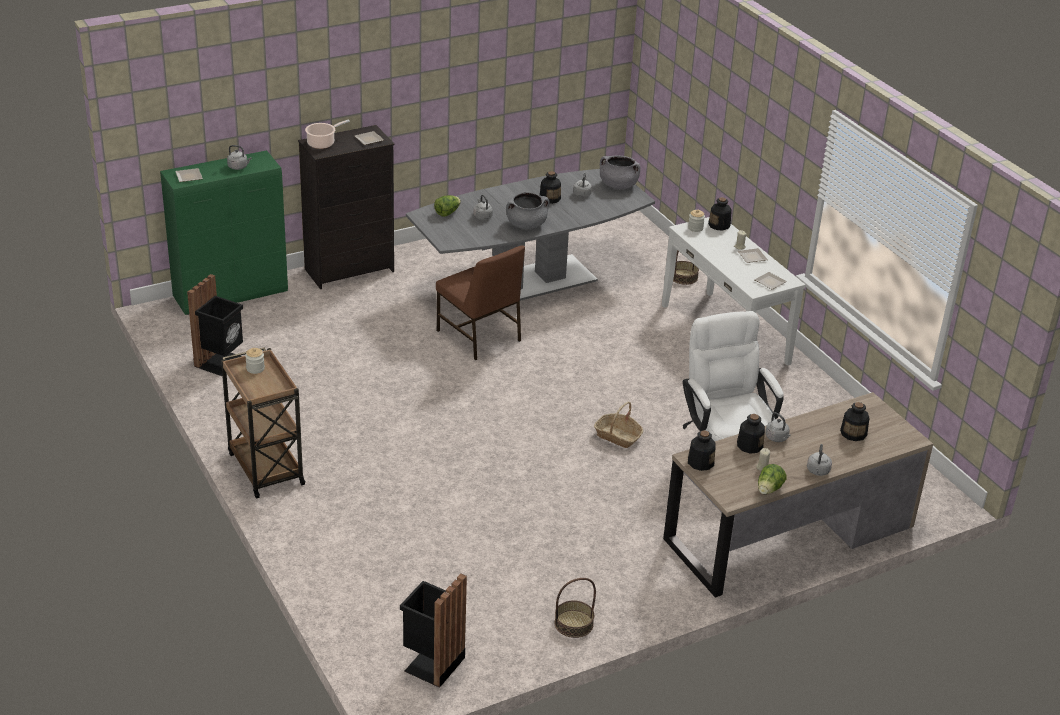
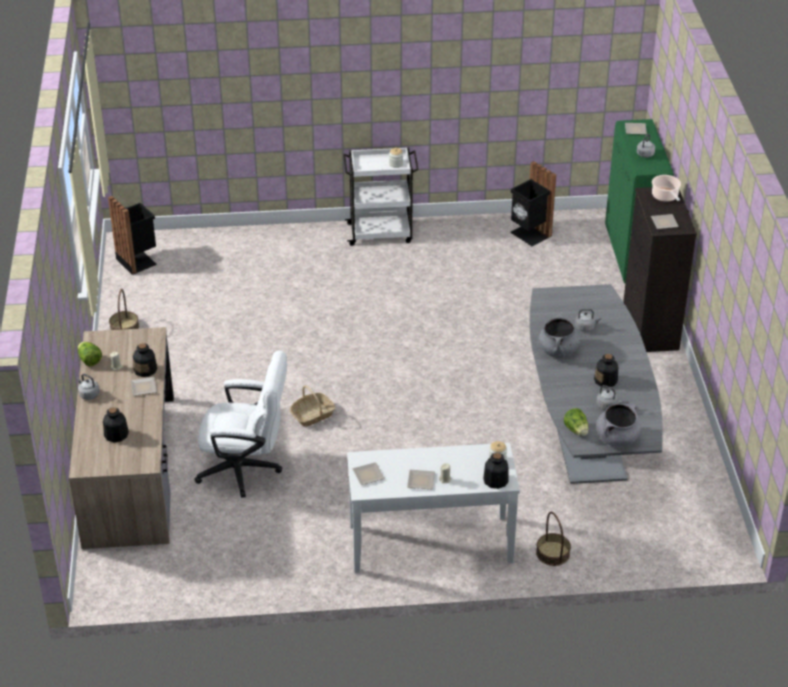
camera: 115 degrees right, 5 degrees up
brown cart [221,347,305,499] -> white cart [343,147,419,246]
lettuce [434,195,461,217] -> lettuce moved to [564,408,588,436]
brown chair [436,245,525,360] -> none
bottle [688,430,716,471] -> none
grey kettle [765,412,791,442] -> plate [131,377,157,396]

